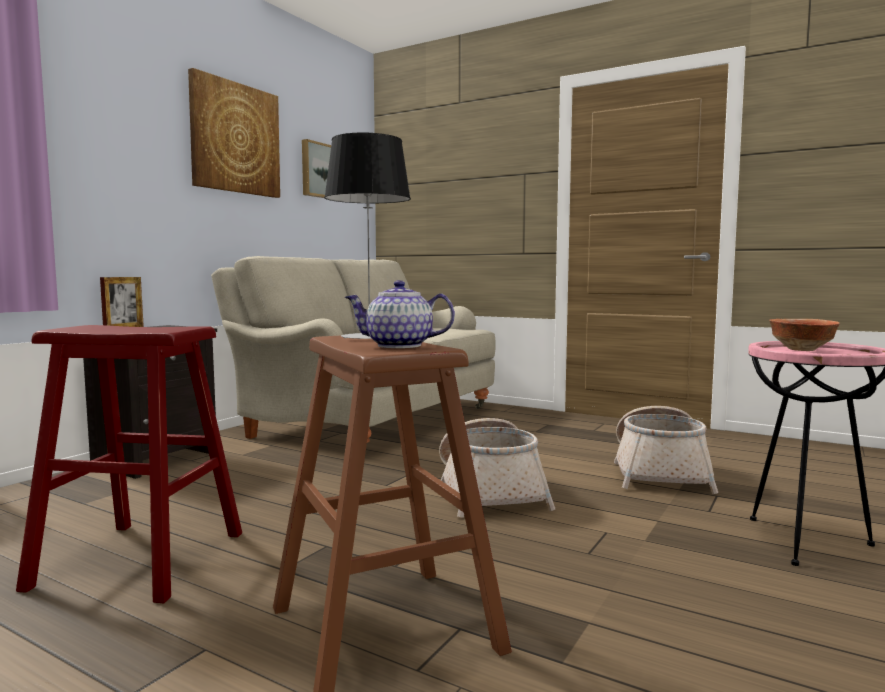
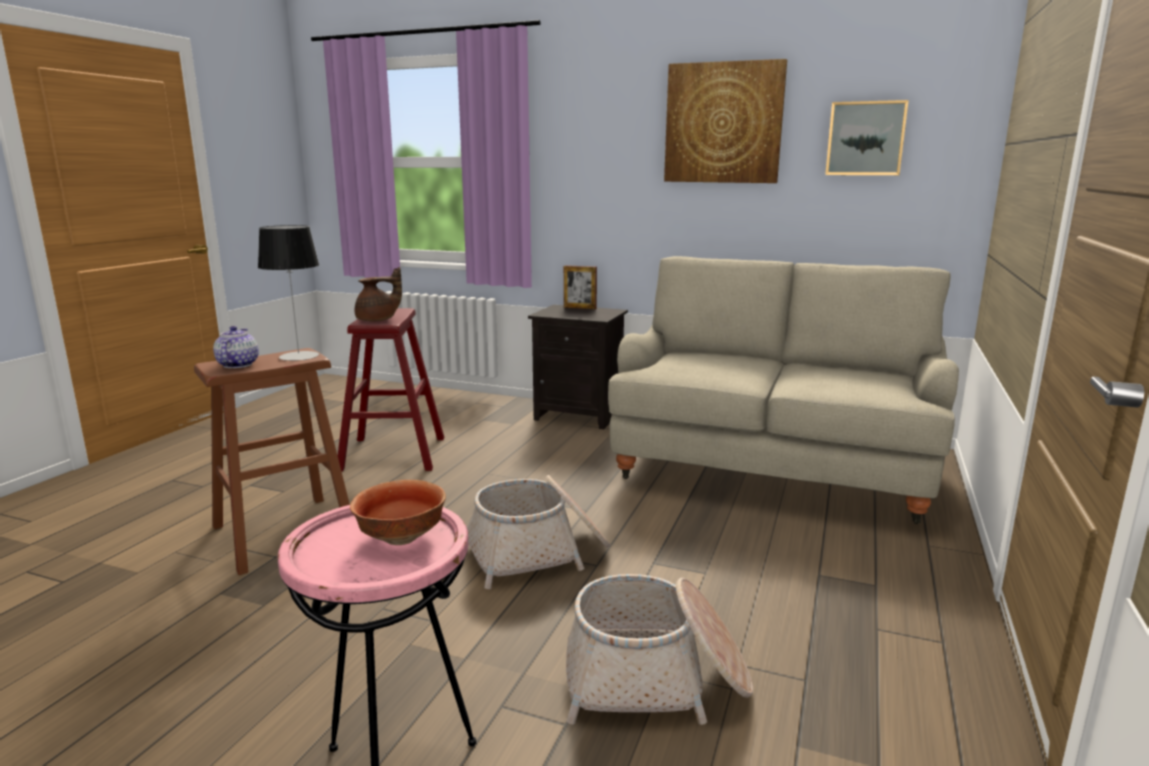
camera: 80 degrees right, 10 degrees up
none -> brown teapot [355,267,402,321]

